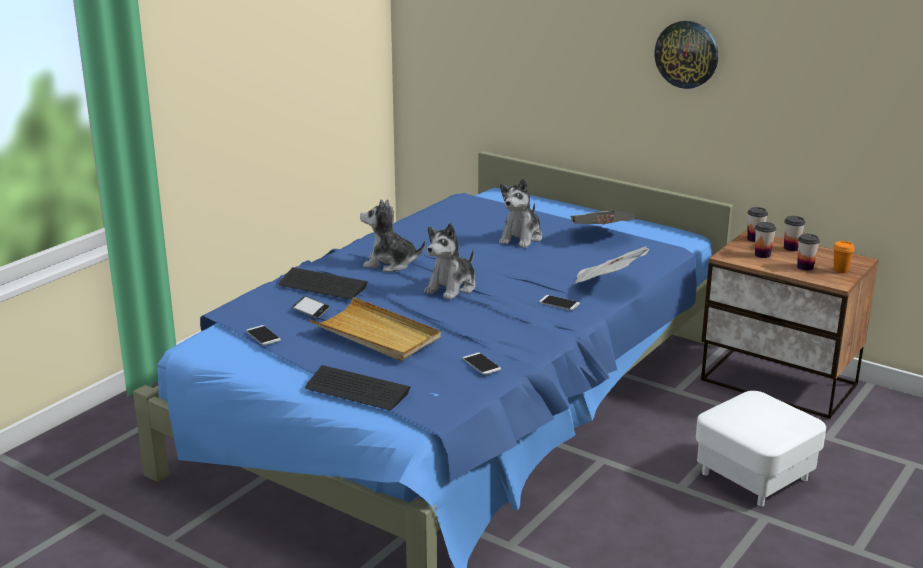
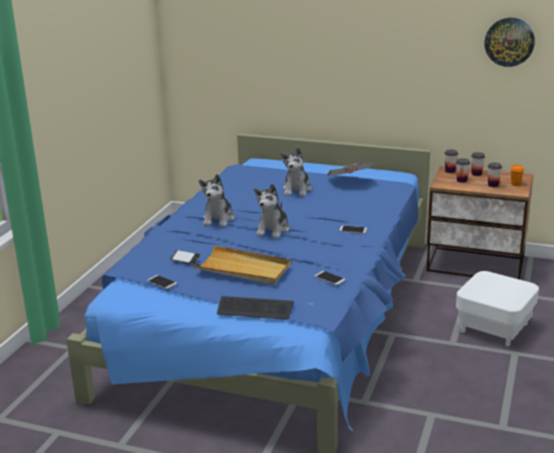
camera: 15 degrees left, 0 degrees up
keyboard [279,267,368,299] -> none
plush toy [360,199,426,272] -> plush toy turned 75 degrees counterclockwise [199,174,234,227]
newspaper [574,246,649,284] -> none
wall clock [654,21,718,89] -> wall clock moved to [484,18,535,67]

